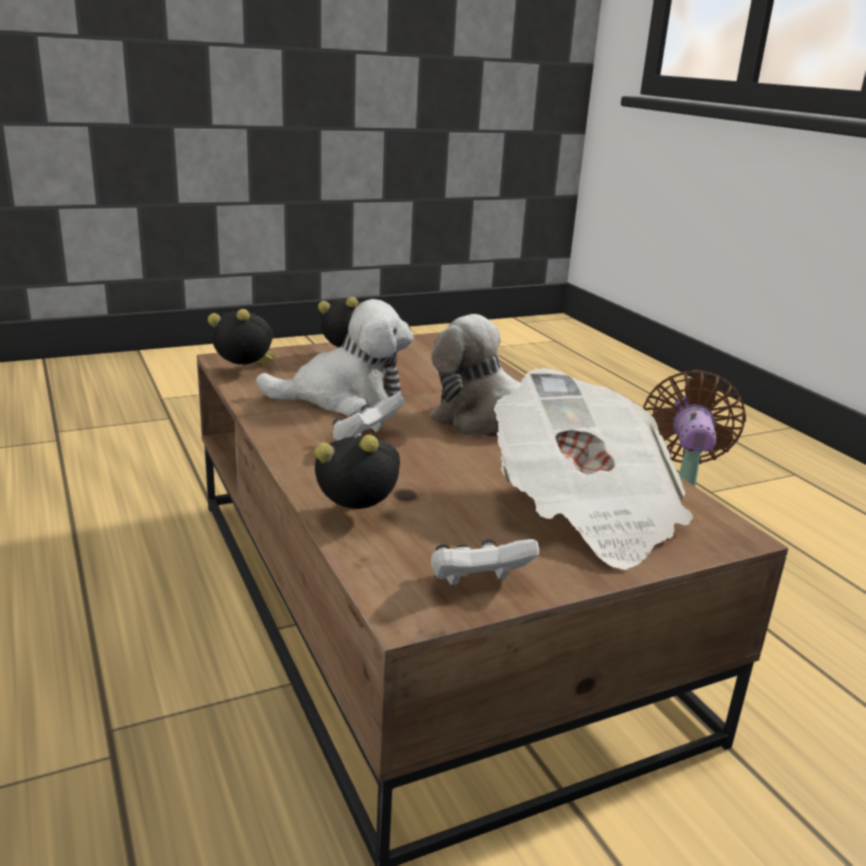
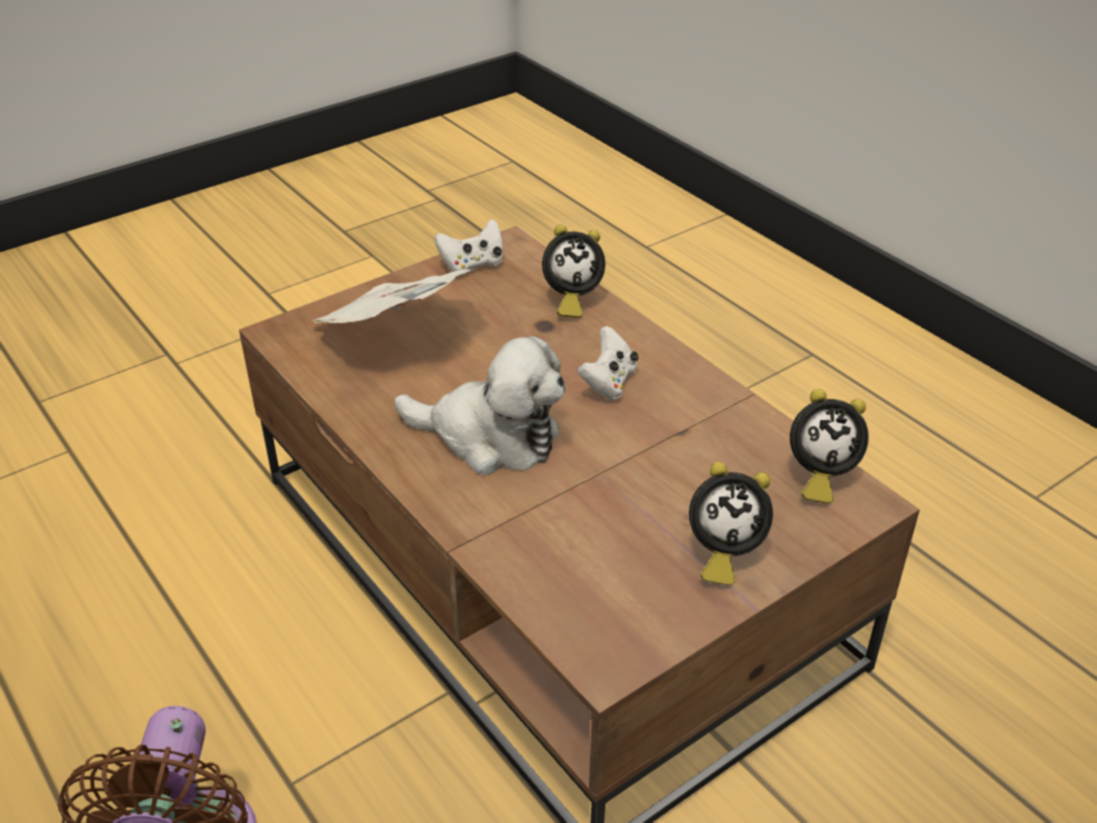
camera: 170 degrees right, 15 degrees up
plush toy [256,299,414,417] -> none

